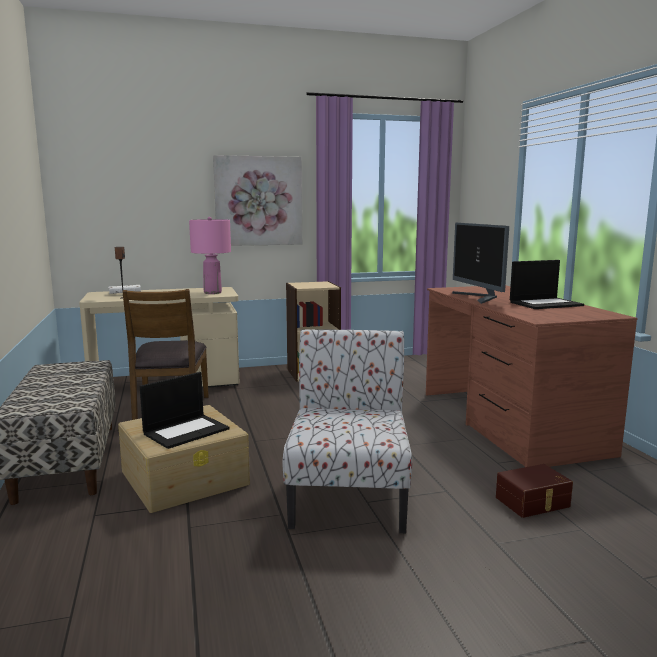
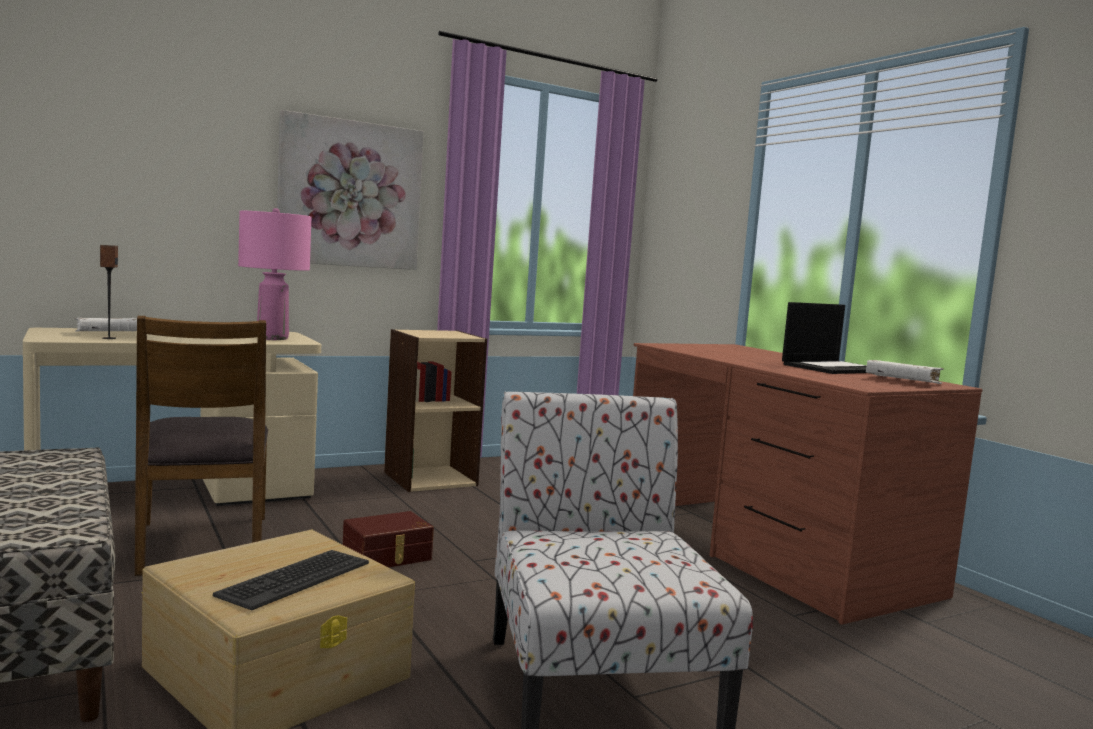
camera: 15 degrees left, 5 degrees down
laptop [140,372,230,449] -> keyboard [213,550,369,610]
monitor [452,222,509,304] -> none
brown storage box [496,464,573,518] -> brown storage box moved to [343,511,434,567]
none -> white book [866,360,944,384]

